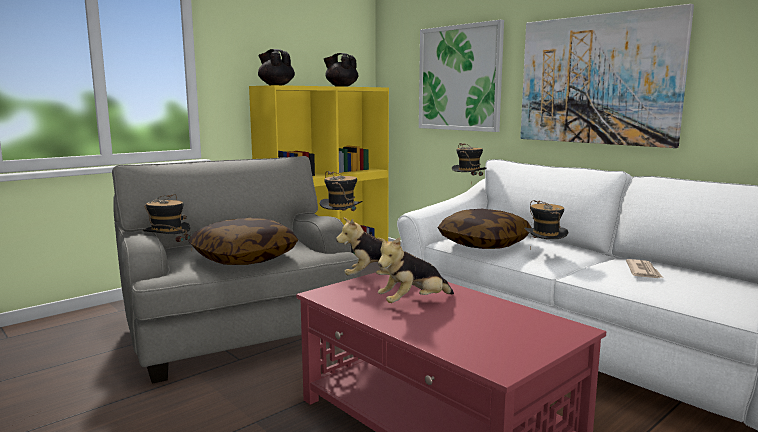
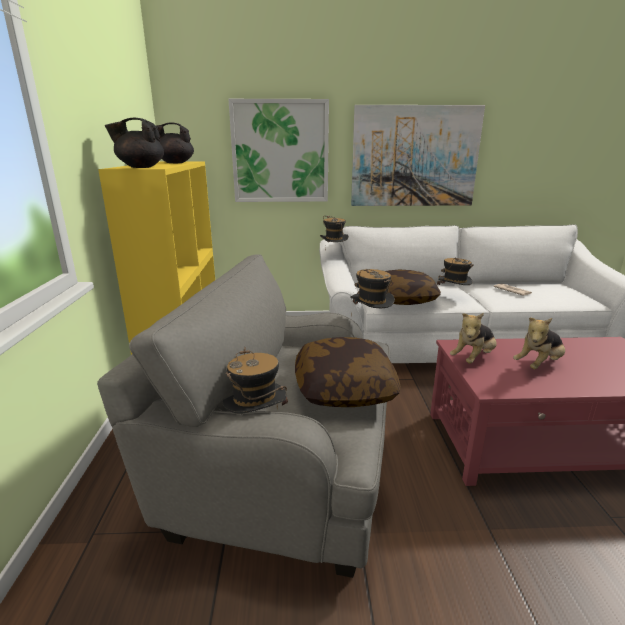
camera: 50 degrees left, 10 degrees up
plush toy [377,237,454,303] -> plush toy turned 45 degrees clockwise [513,317,565,369]

